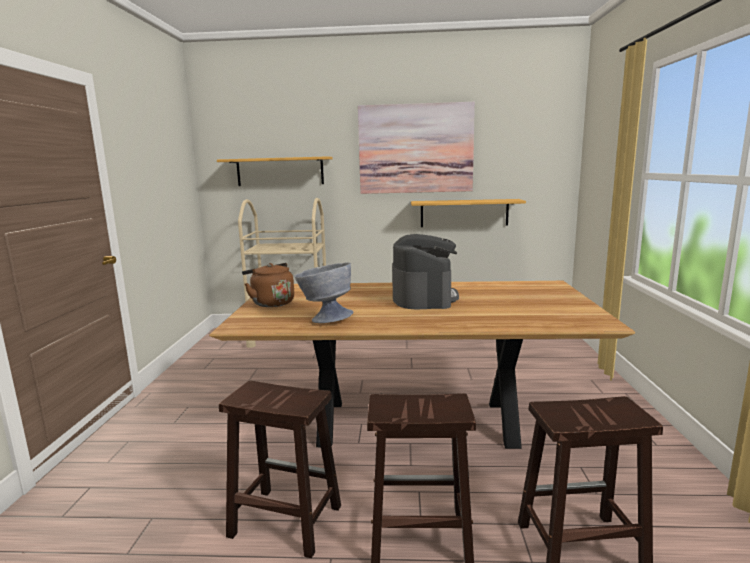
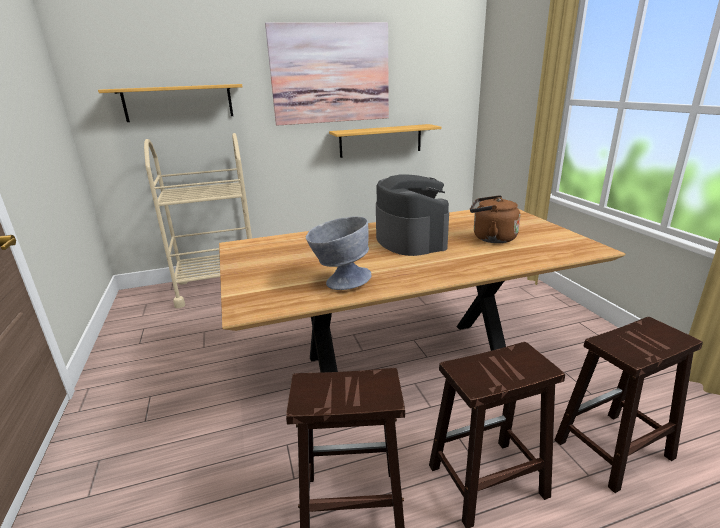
camera: 20 degrees left, 10 degrees up
brown kettle [242,263,294,307] -> brown kettle moved to [470,195,520,243]

